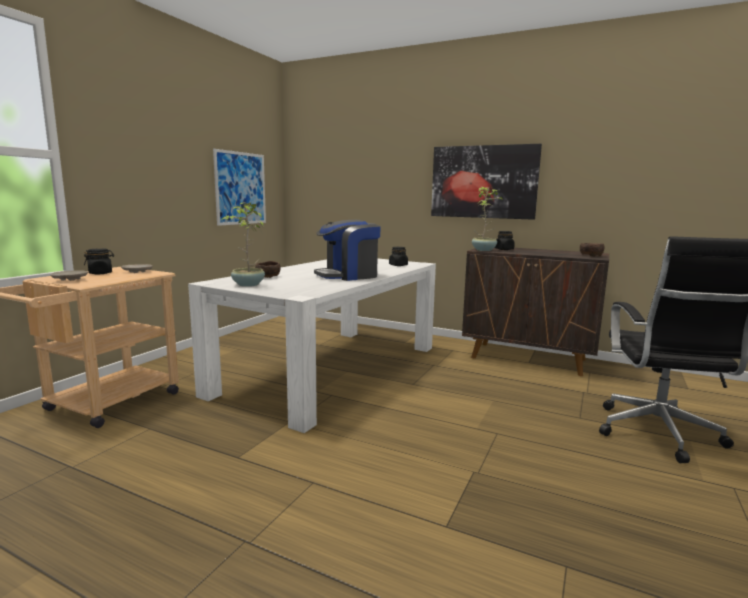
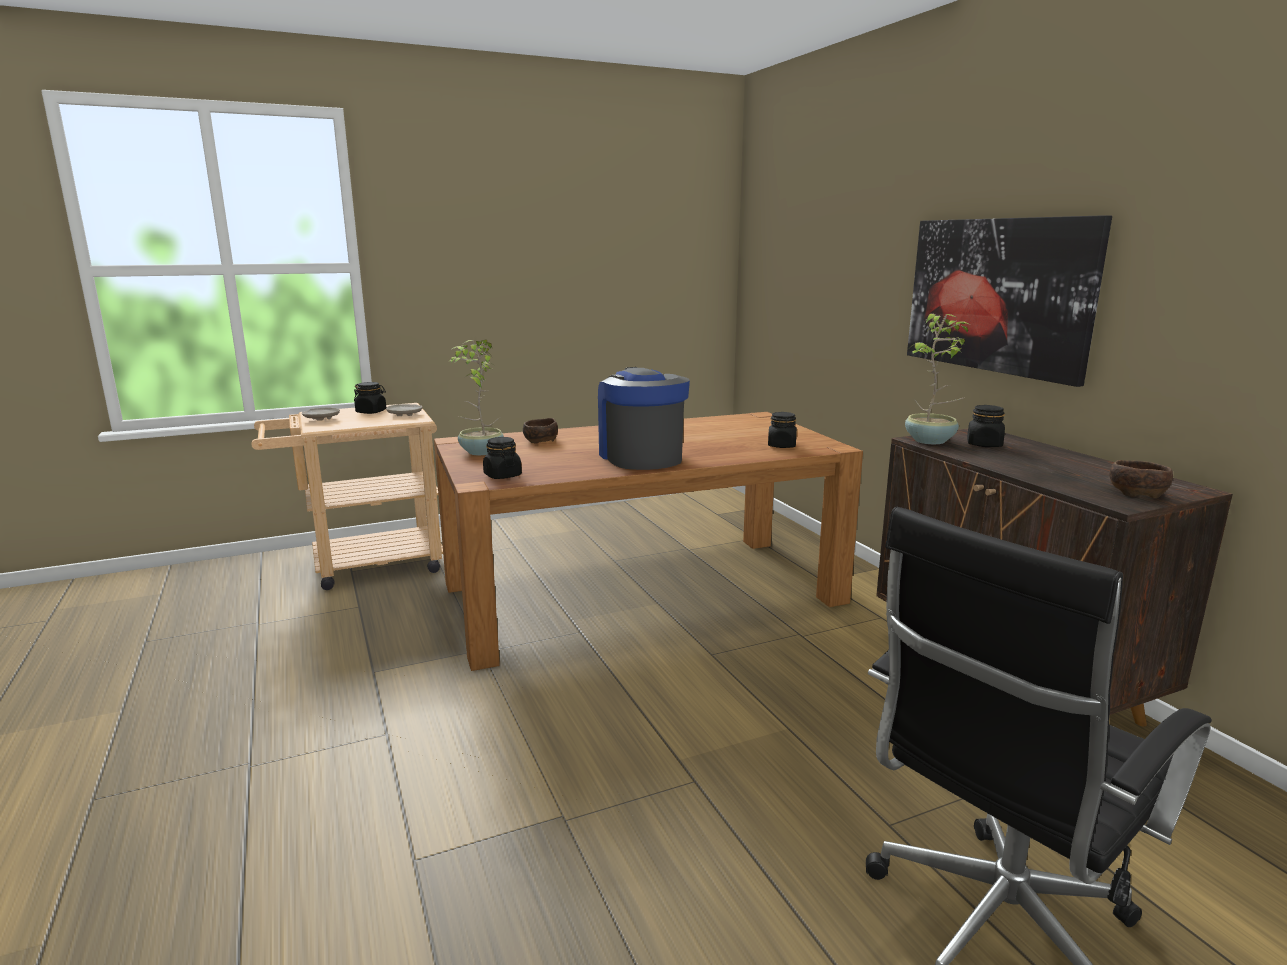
camera: 40 degrees right, 5 degrees up
white dining table [188,258,436,433] -> brown dining table [434,412,863,671]
picture [213,149,266,226] -> none
coffee machine [314,220,381,281] -> coffee machine turned 60 degrees clockwise [598,367,690,470]
none -> black jar [483,437,522,479]

